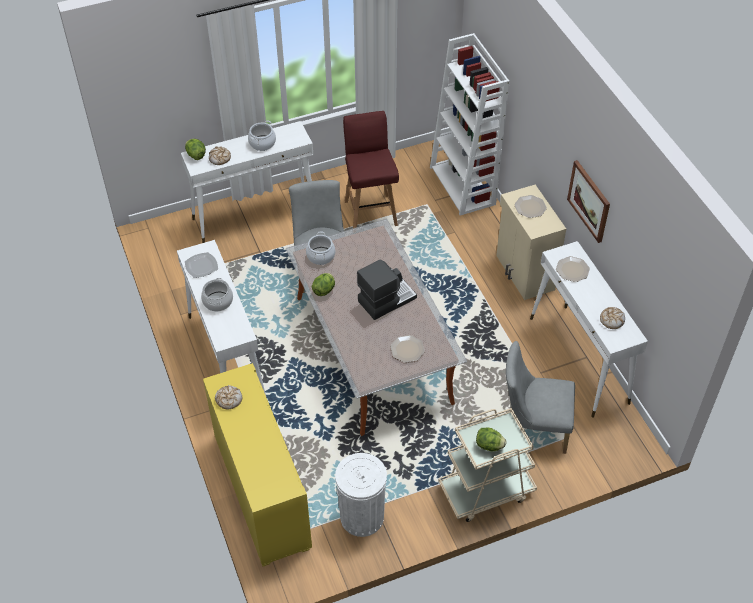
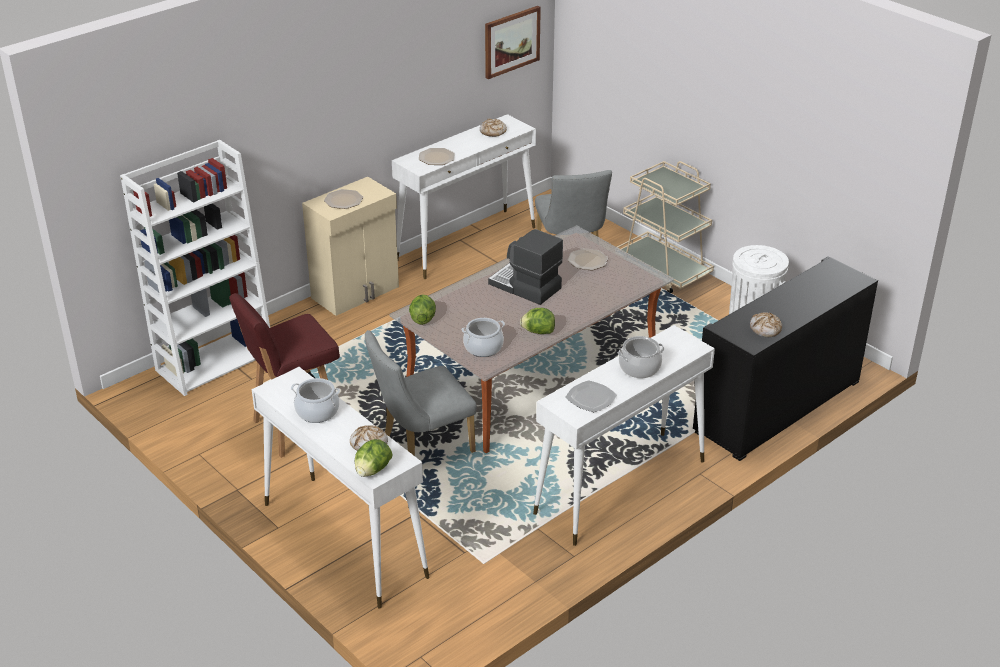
camera: 110 degrees left, 15 degrees down
yellow cabinet [203,363,312,567] -> black cabinet [693,256,878,461]
lettuce [476,428,506,451] -> lettuce moved to [409,295,436,325]
picture [567,160,610,243] -> picture moved to [485,6,541,79]

